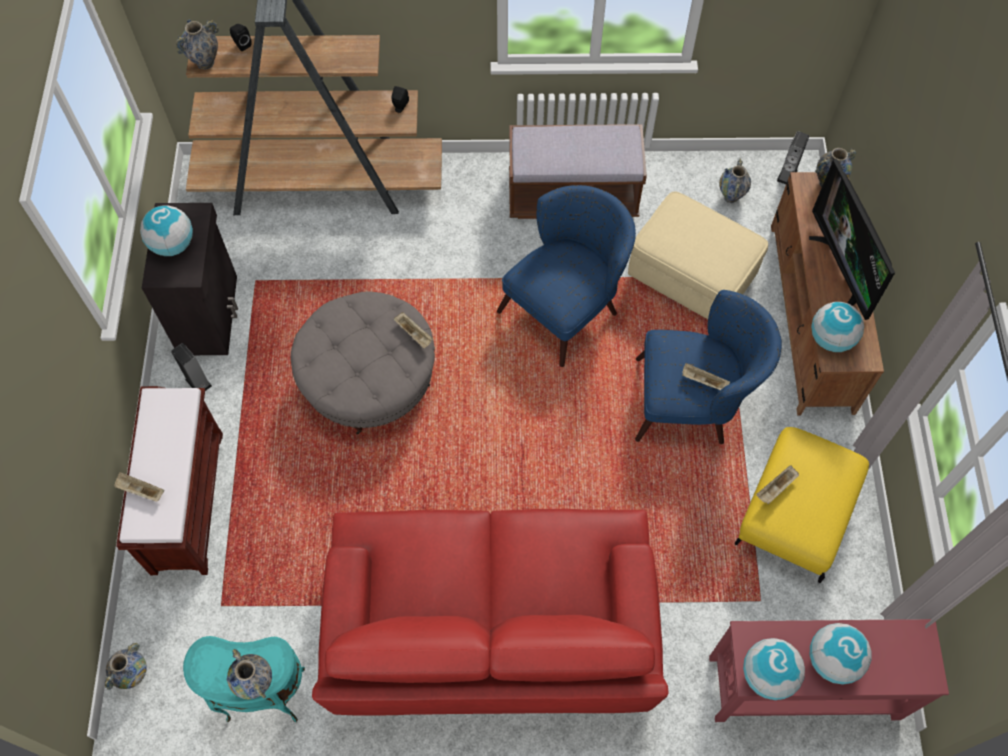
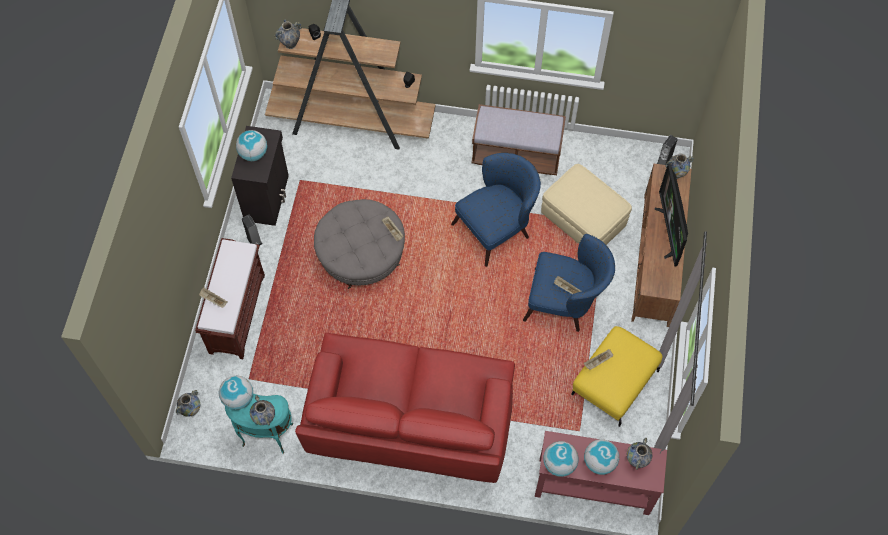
camera: 10 degrees right, 0 degrees up
vase [719,159,751,203] -> vase moved to [627,438,652,470]
globe [811,302,864,352] -> globe moved to [219,376,253,410]

